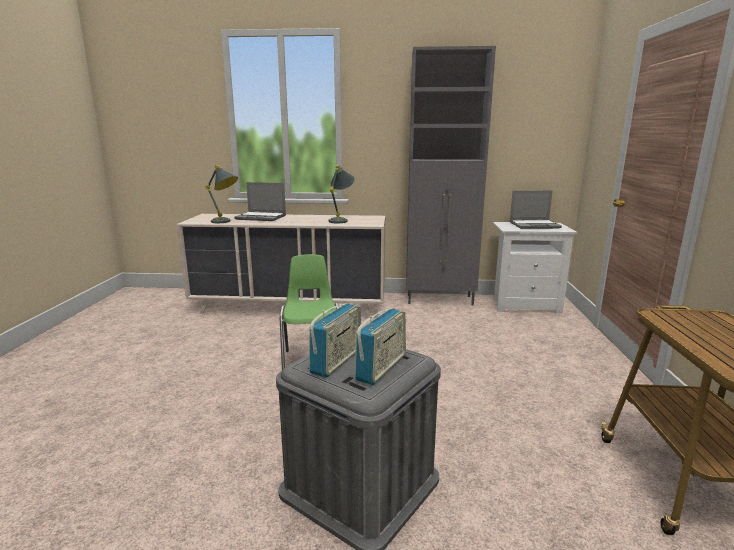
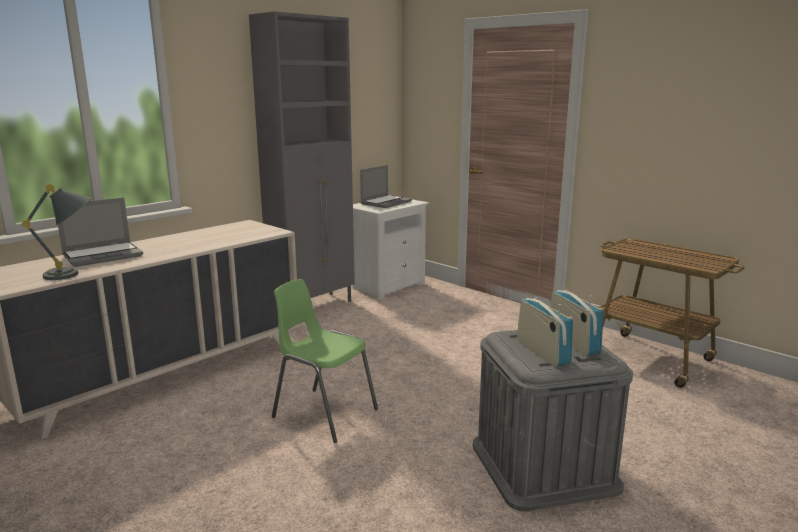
camera: 50 degrees left, 0 degrees up
grey table lamp [329,165,355,223] -> none

